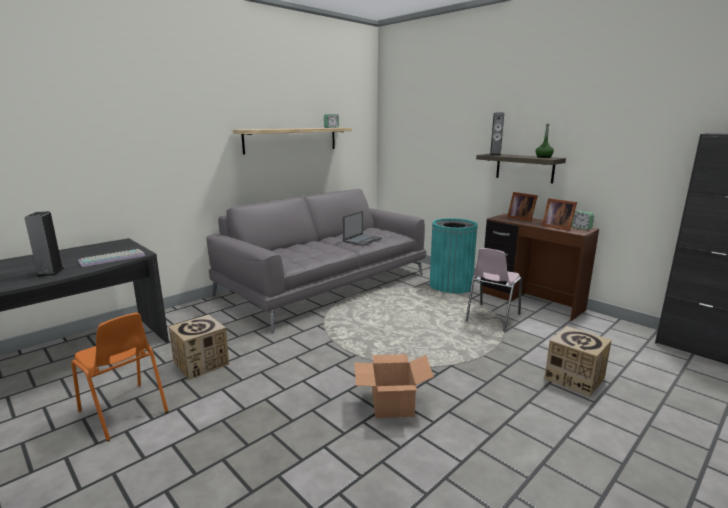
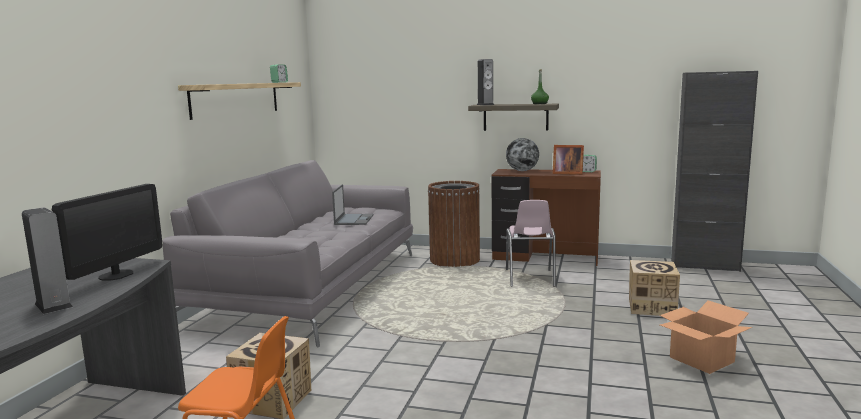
camera: 30 degrees left, 5 degrees down
keyboard [78,249,145,267] -> monitor [52,184,162,281]
cardboard box [354,354,434,418] -> cardboard box moved to [660,300,752,374]
turquoise trash can [430,218,478,294] -> brown trash can [428,181,480,267]
picture frame [507,192,538,222] -> globe [506,138,539,171]

